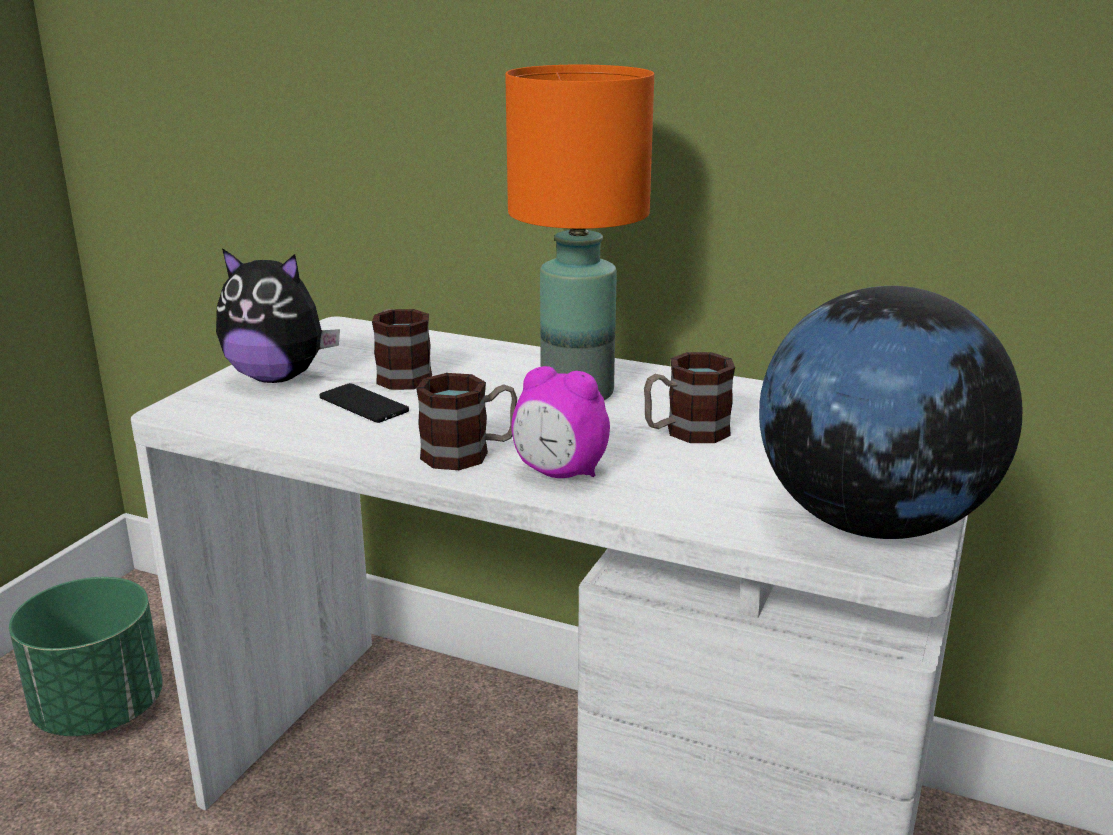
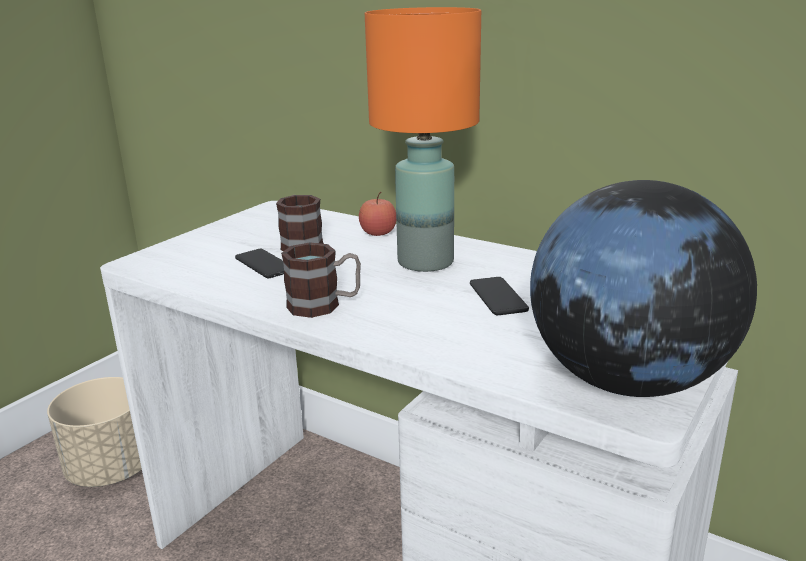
camera: 10 degrees right, 0 degrees up
green planter [9,577,163,736] -> beige planter [47,377,142,487]
plush toy [216,248,340,383] -> none
alarm clock [511,366,610,478] -> none
mug [644,352,735,443] -> phone [470,277,529,315]
none -> apple [359,192,396,236]

